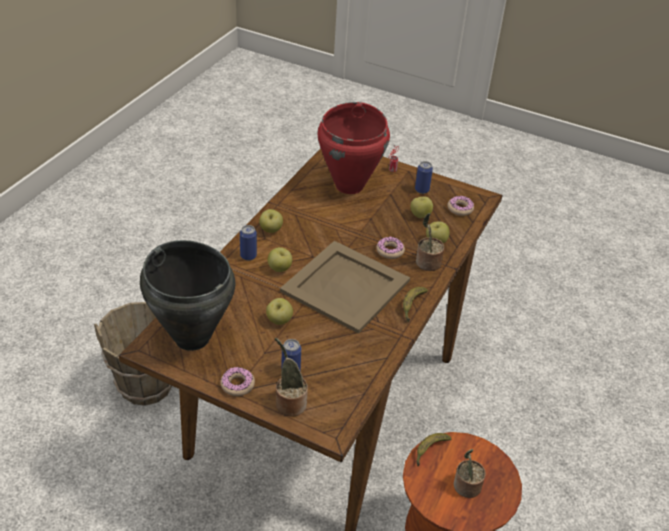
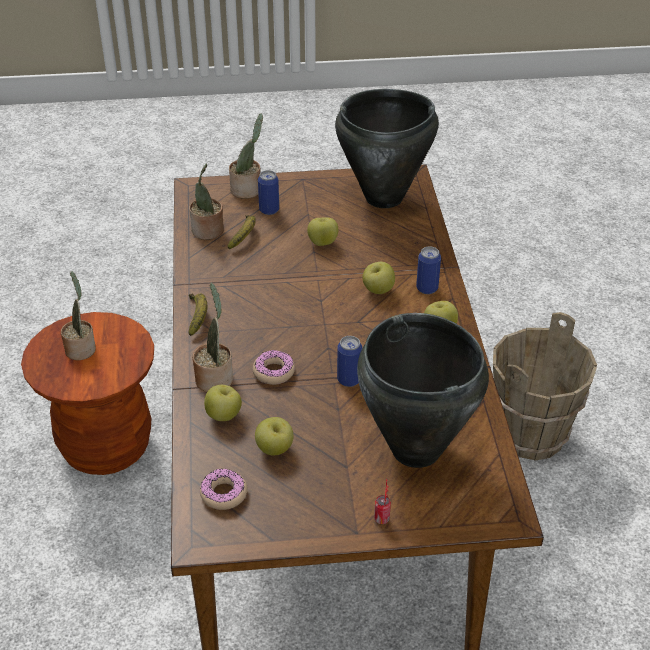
camera: 150 degrees right, 0 degrees up
donut [221,367,255,396] -> none
beige tray [280,241,410,334] -> none
red cooking pot [317,102,390,194] -> black cooking pot [357,313,489,468]
can [415,161,433,194] -> can moved to [337,336,362,387]
banana [416,433,451,466] -> banana moved to [227,215,256,249]
none -> potted plant [189,163,224,240]

